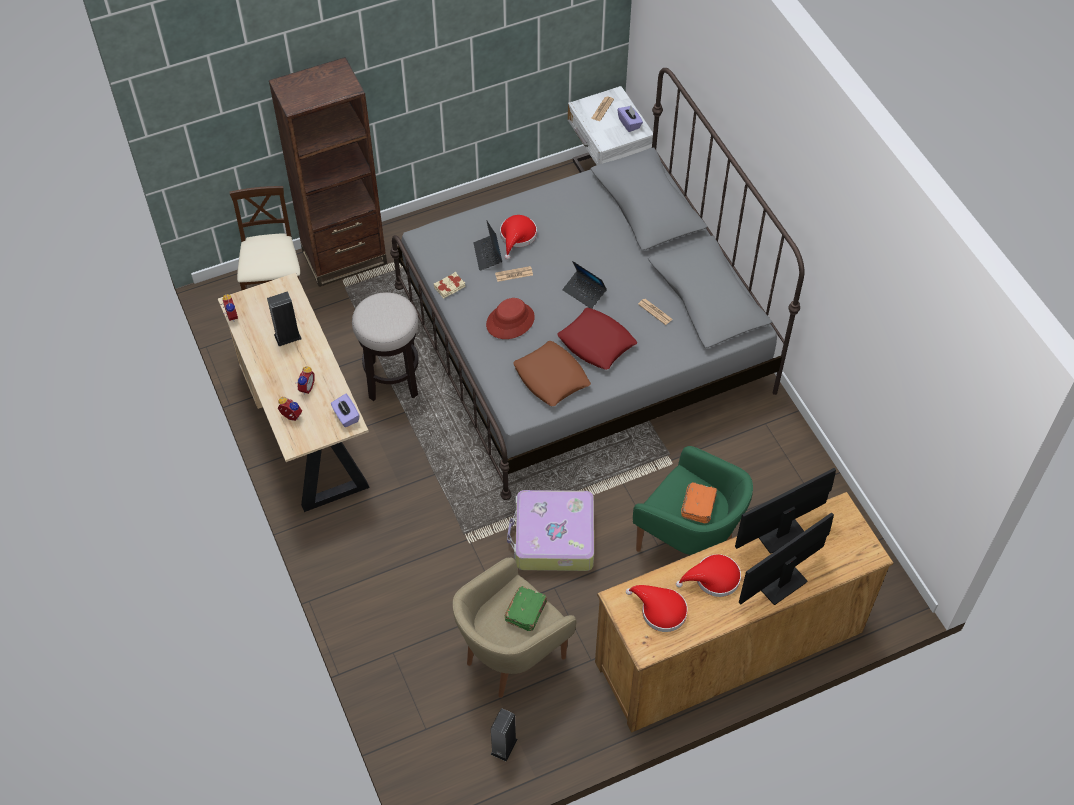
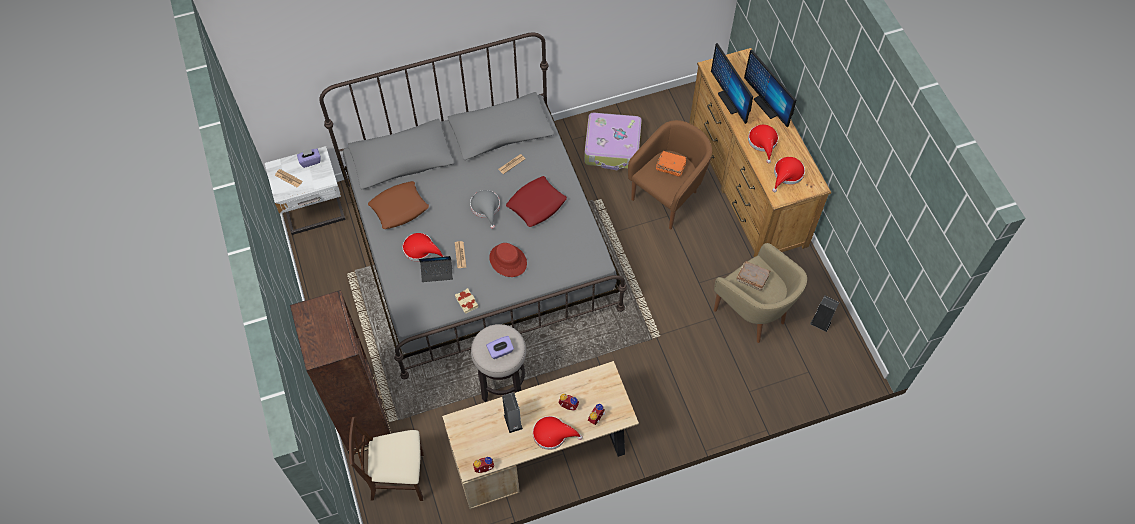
camera: 85 degrees left, 5 degrees up
purple tissue box [331,394,360,427] -> purple tissue box moved to [486,336,514,359]
green book [505,586,547,631] -> brown book [736,261,771,291]
suitcase [507,490,594,571] -> suitcase moved to [584,113,642,170]
brown pillow [513,341,591,406] -> brown pillow moved to [368,181,429,229]
laptop [563,261,607,309] -> grey hat [470,190,500,229]
green armchair [633,446,753,555] -> brown armchair [628,120,712,229]
none -> red hat [533,416,583,450]

